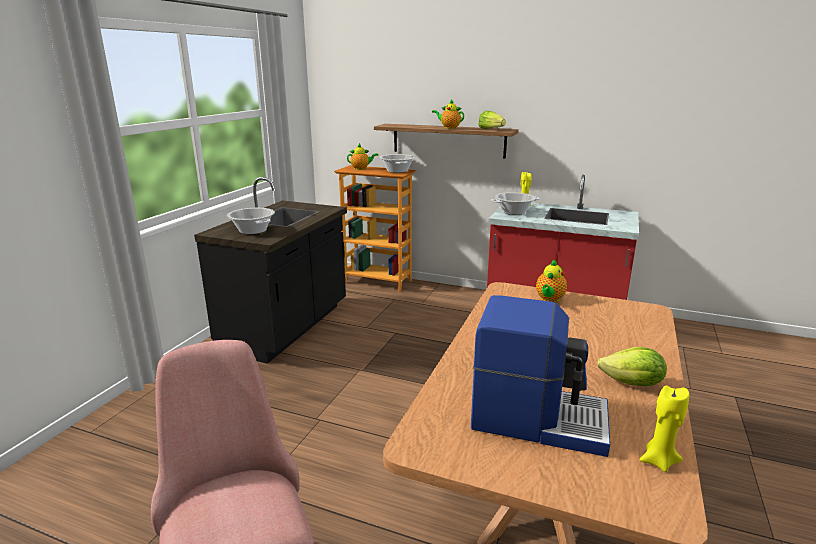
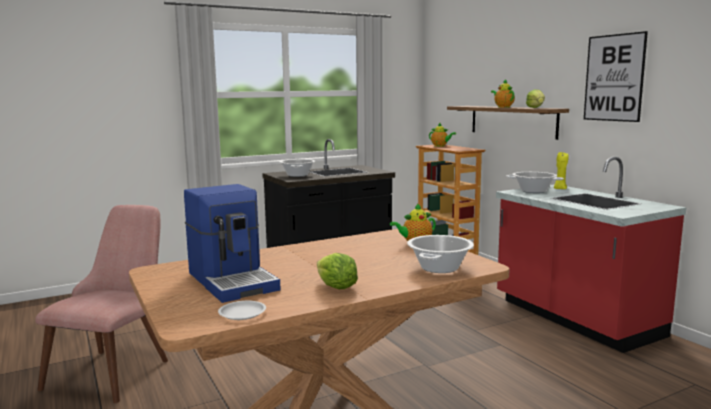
camera: 40 degrees right, 10 degrees down
cooking pot [380,154,415,173] -> cooking pot moved to [407,235,474,273]
yellow candle [640,386,689,472] -> white plate [218,301,266,320]
none -> picture [584,31,648,122]

